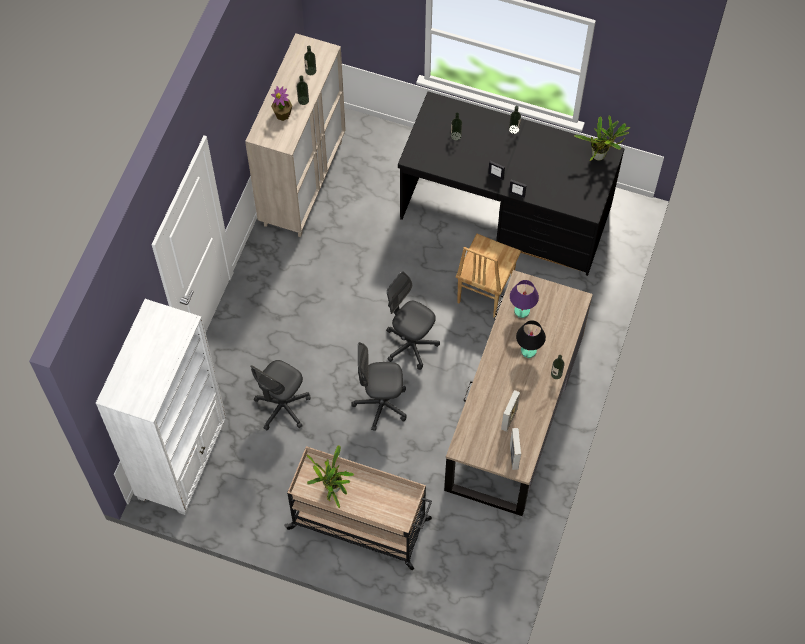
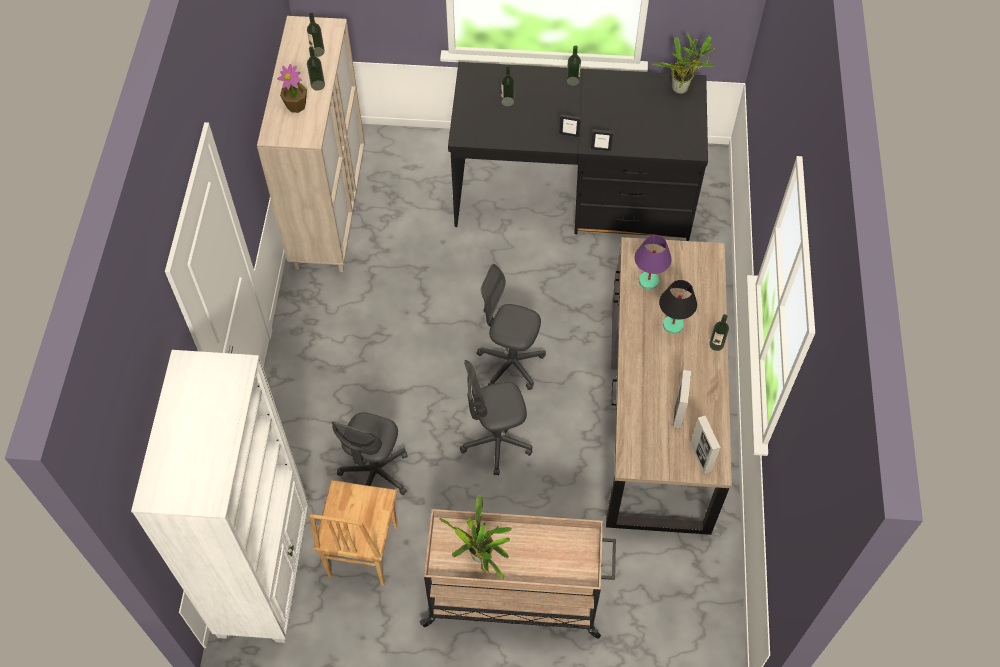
camera: 15 degrees left, 5 degrees down
brown chair [456,234,521,318] -> brown chair moved to [310,480,397,586]

